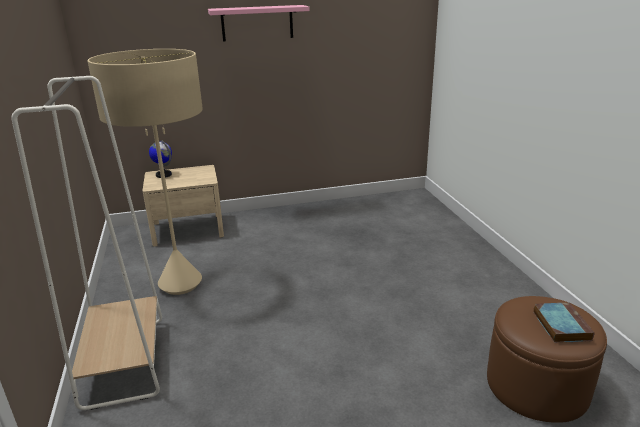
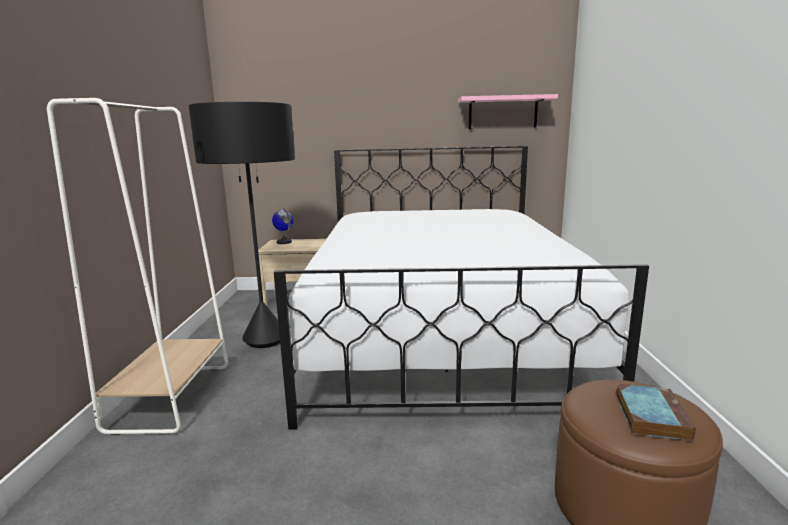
camera: 15 degrees right, 10 degrees down
beige floor lamp [87,49,203,295] -> black floor lamp [189,102,295,348]
pink shelf [208,5,310,42] -> pink shelf moved to [458,94,558,129]
none -> white bed [274,146,649,430]

